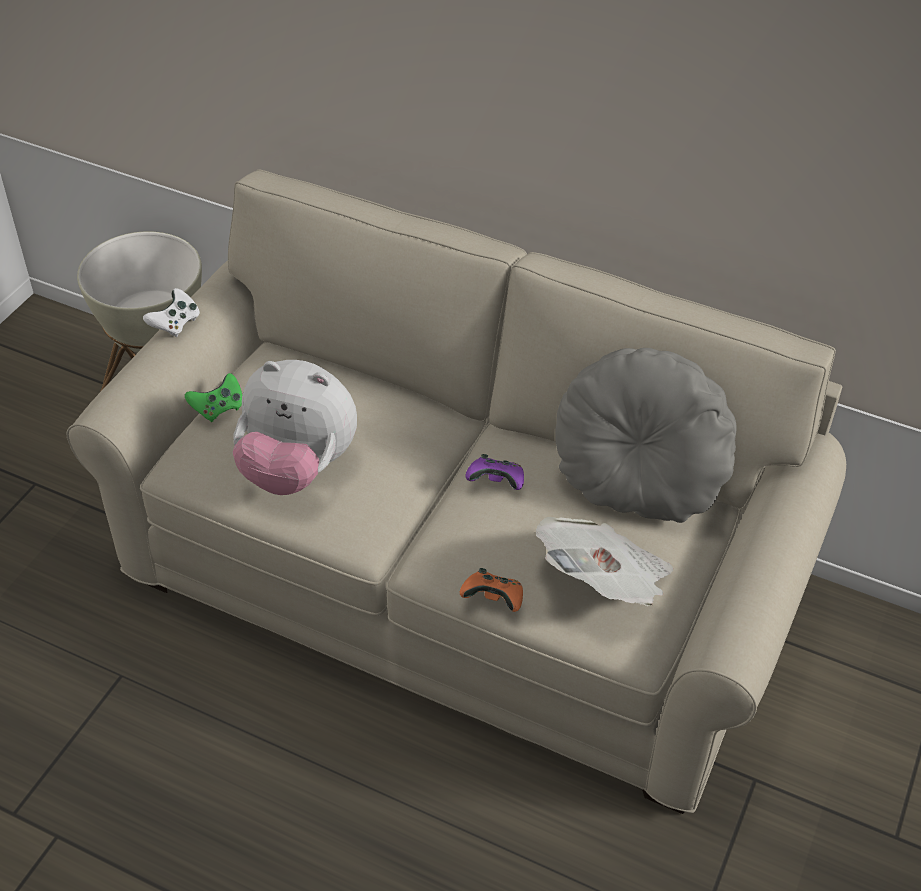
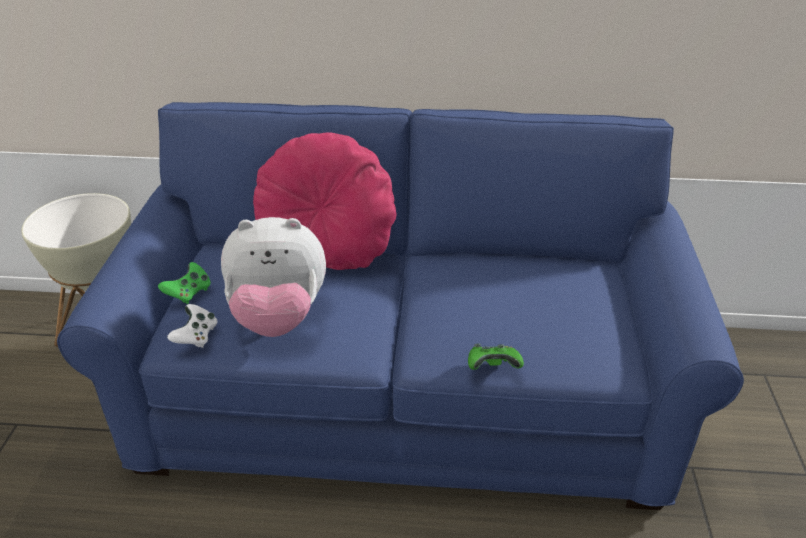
camera: 20 degrees left, 10 degrees down
beige sofa [67,169,846,814] -> blue sofa [57,102,744,510]
white game controller [143,288,200,337] -> white game controller moved to [167,304,217,348]
orange game controller [460,568,523,612] -> green game controller [468,344,524,370]
purple game controller [465,454,524,490] -> none
newspaper [536,517,674,606] -> none
grey pillow [555,348,736,523] -> none
none -> pink pillow [253,133,396,270]

